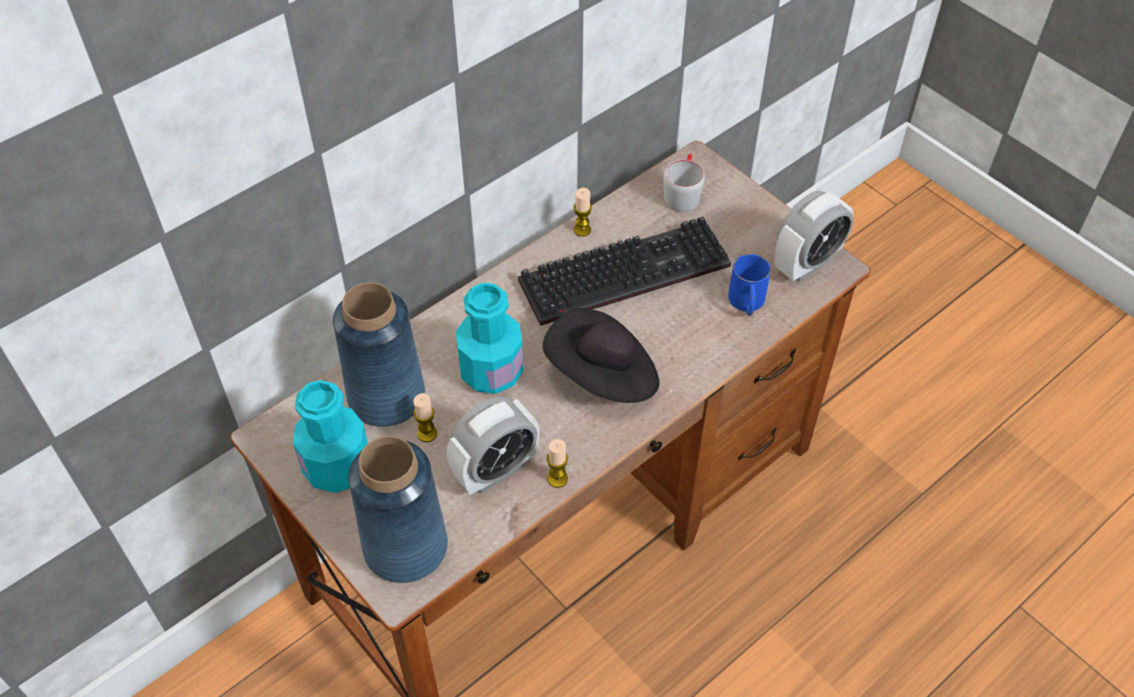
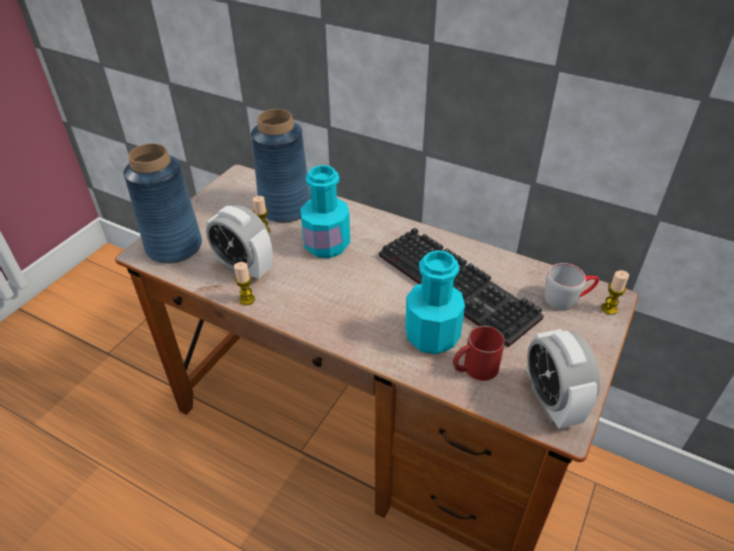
camera: 70 degrees right, 10 degrees down
turquoise bottle [293,380,368,493] -> turquoise bottle moved to [405,250,465,354]
black hat [543,308,660,403] -> none
candle [573,188,592,237] -> candle moved to [601,270,629,315]
blue mug [728,254,771,316] -> red mug [453,326,505,381]
alarm clock [775,191,853,281] -> alarm clock turned 45 degrees clockwise [526,329,600,429]

